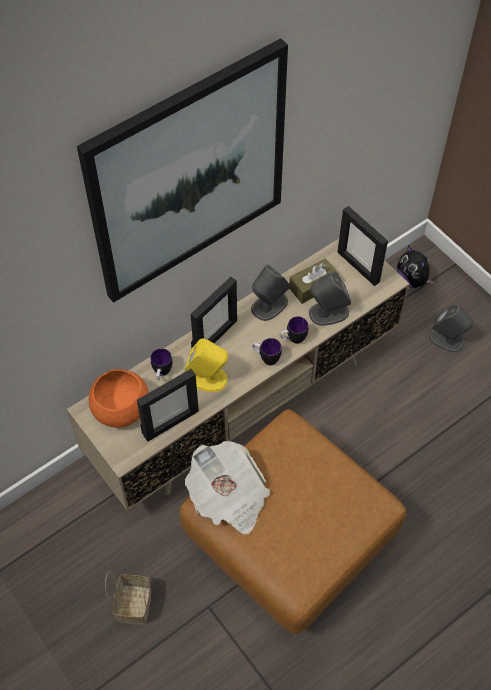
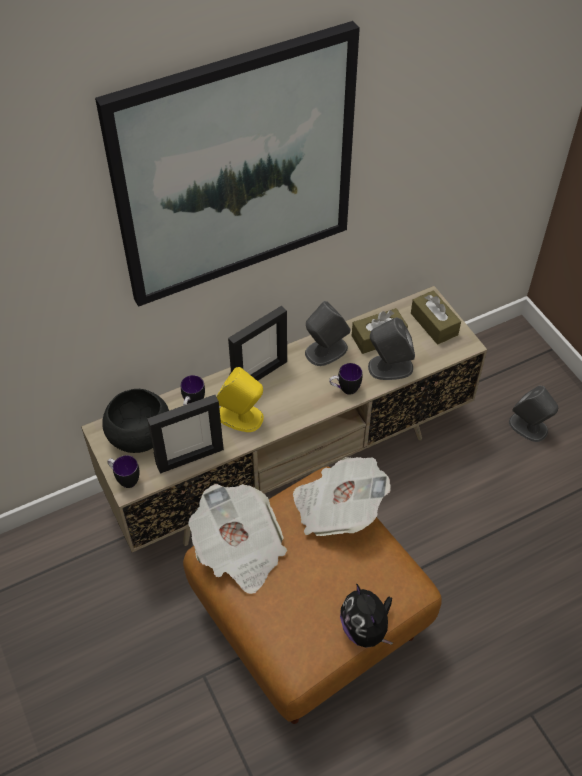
camera: 10 degrees right, 5 degrees down
orange bowl [89,369,149,428] -> black bowl [102,389,169,453]
basket [105,571,151,625] -> none
mug [253,338,282,365] -> mug moved to [107,455,140,488]
picture frame [338,206,388,286] -> brown tissue box [411,290,461,345]
plush toy [397,245,434,288] -> plush toy moved to [340,583,393,648]
none -> newspaper [293,457,391,536]

